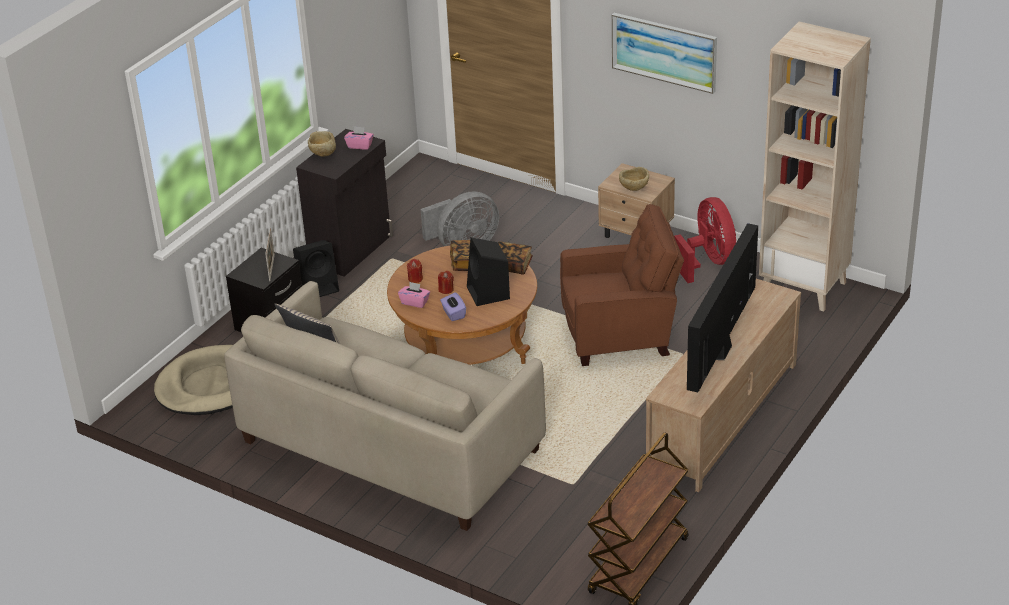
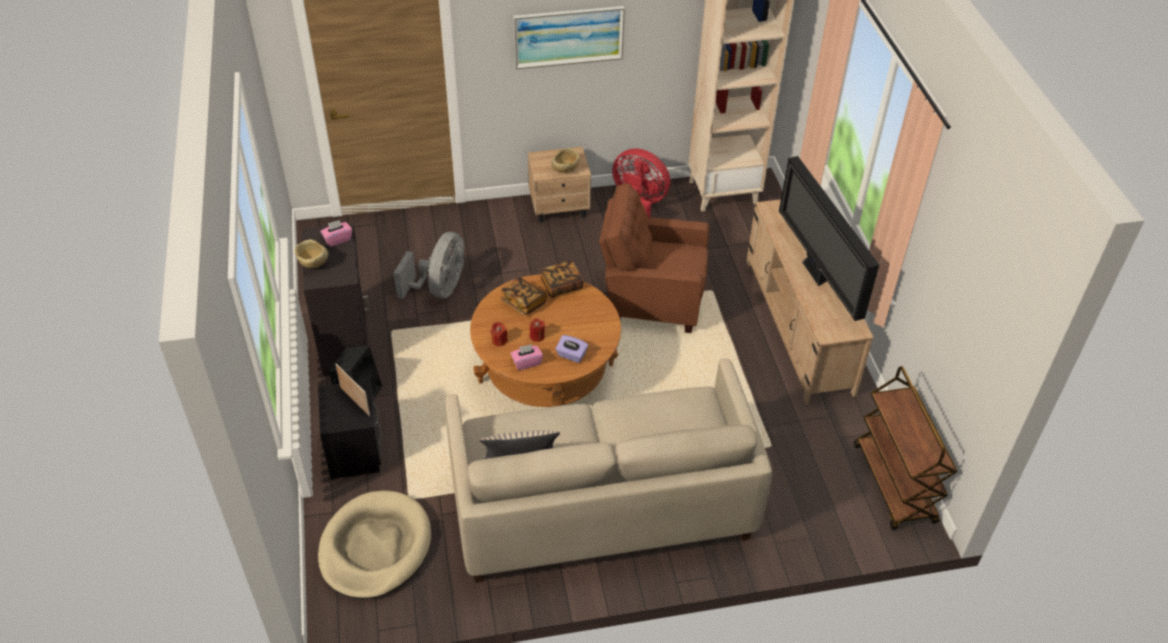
camera: 45 degrees left, 10 degrees up
black speaker [467,237,510,306] -> none
brown armchair [560,204,684,366] -> brown armchair turned 120 degrees counterclockwise [599,183,709,333]

